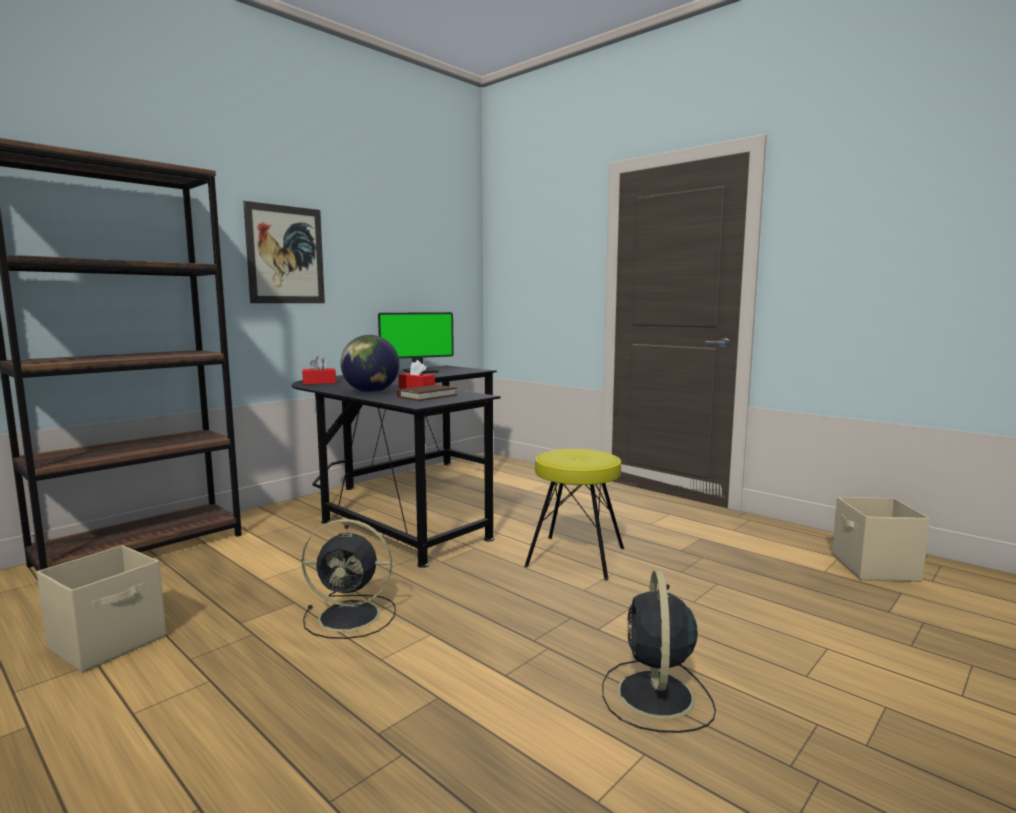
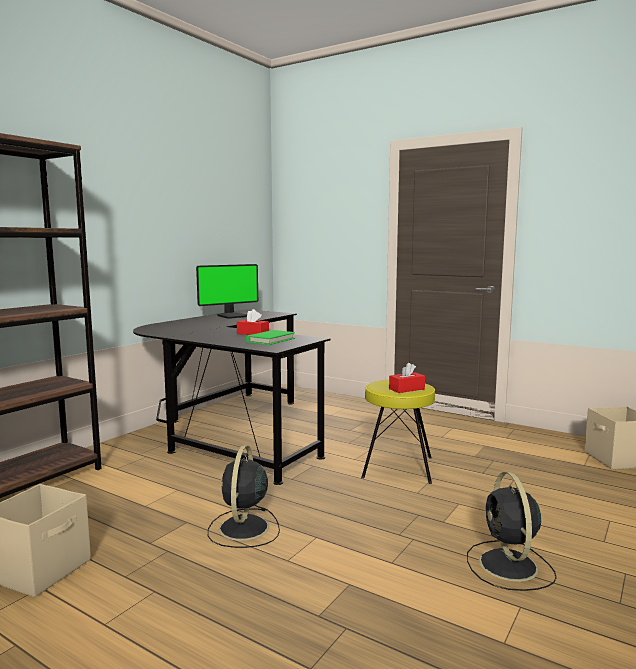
camera: 10 degrees left, 0 degrees up
picture [243,201,325,303] -> none
black fan [301,519,396,639] -> black fan turned 105 degrees clockwise [208,445,280,548]
red tissue box [302,356,336,385] -> red tissue box moved to [389,363,425,393]
globe [340,335,400,393] -> none
brown book [397,385,457,401] -> green book [246,330,295,345]

